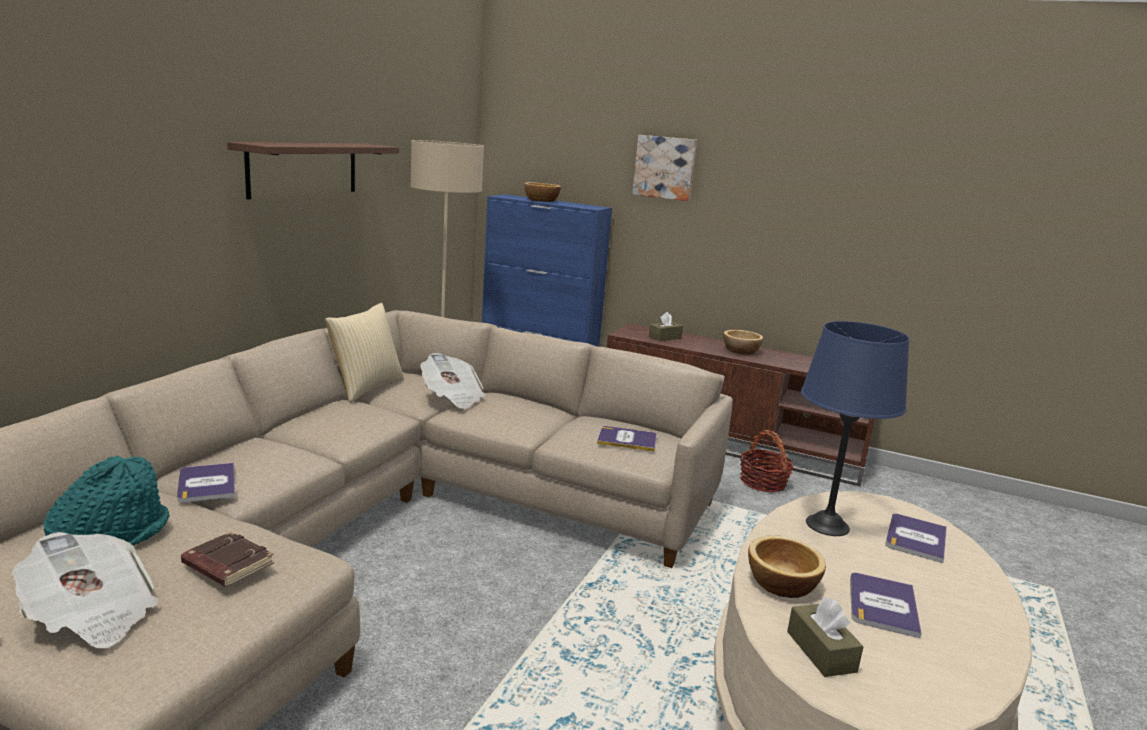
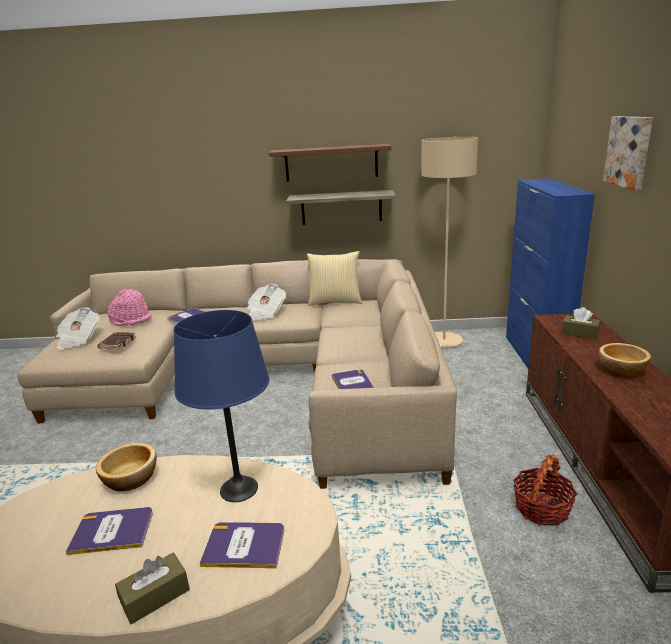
camera: 70 degrees right, 5 degrees up
turquoise hat [43,455,169,546] -> pink hat [107,289,152,326]
newspaper [420,353,486,409] -> newspaper moved to [247,284,286,321]
bowl [524,182,561,202] -> none
brown tissue box [787,596,864,677] -> brown tissue box moved to [115,553,190,625]
none -> shelf [286,190,396,225]

